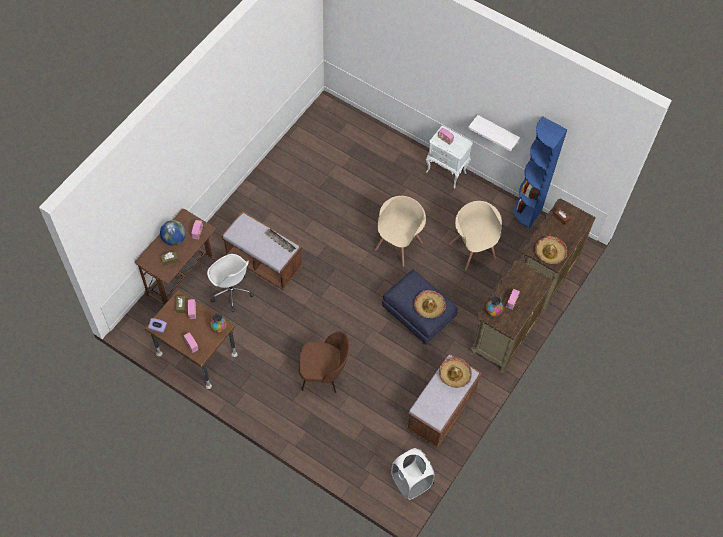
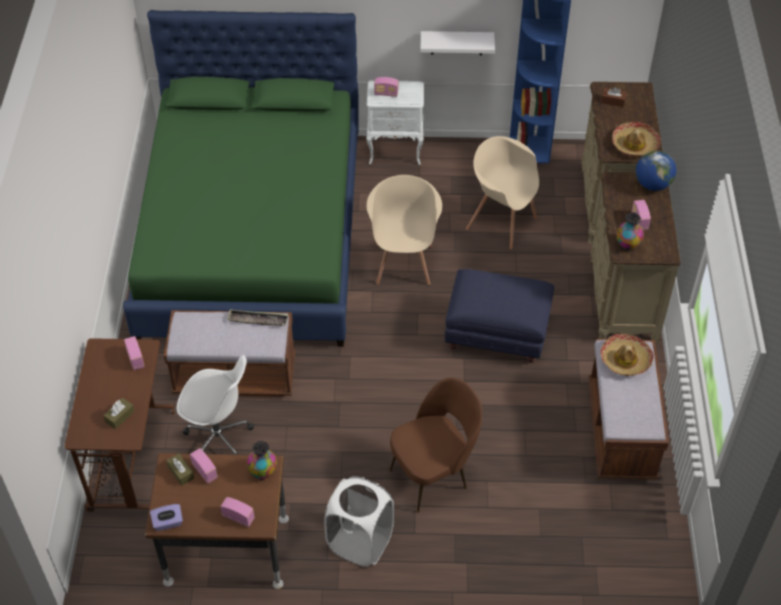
camera: 30 degrees left, 10 degrees down
globe [160,220,186,246] -> globe moved to [636,151,676,191]
white laundry basket [391,448,435,500] -> white laundry basket moved to [324,476,394,567]
hat [414,290,446,318] -> none
none -> green bed [123,10,359,347]

